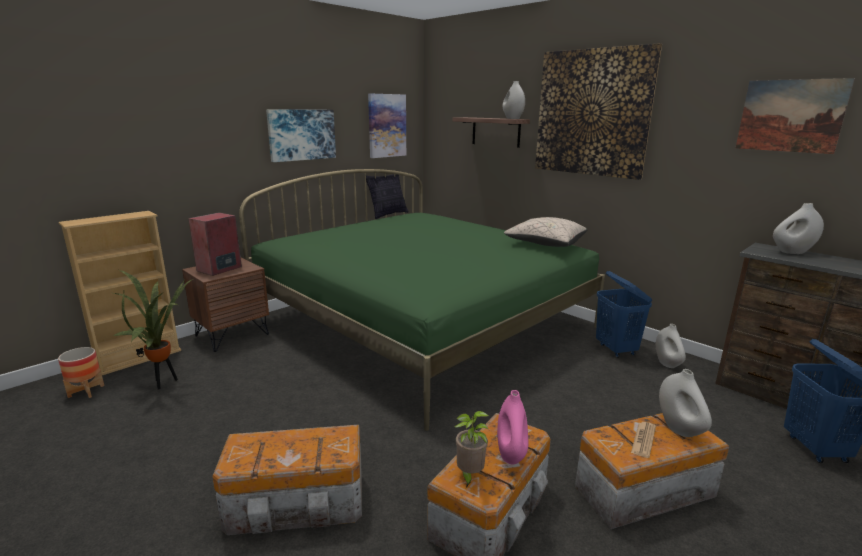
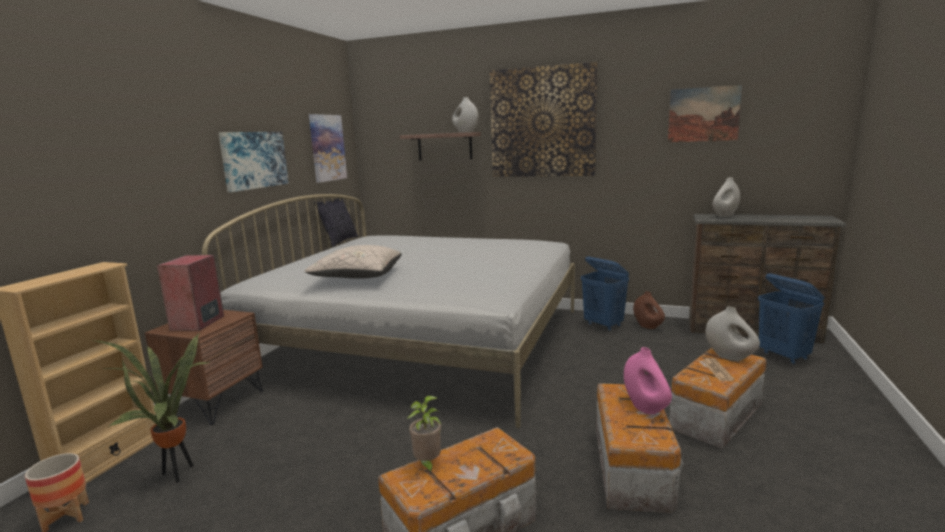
camera: 25 degrees left, 5 degrees down
green bed [239,169,605,431] -> white bed [202,194,575,428]
potted plant [454,411,489,488] -> potted plant moved to [408,396,441,476]
beige pillow [504,217,587,247] -> beige pillow moved to [305,245,402,279]
white vase [656,324,686,368] -> brown vase [633,291,665,329]

